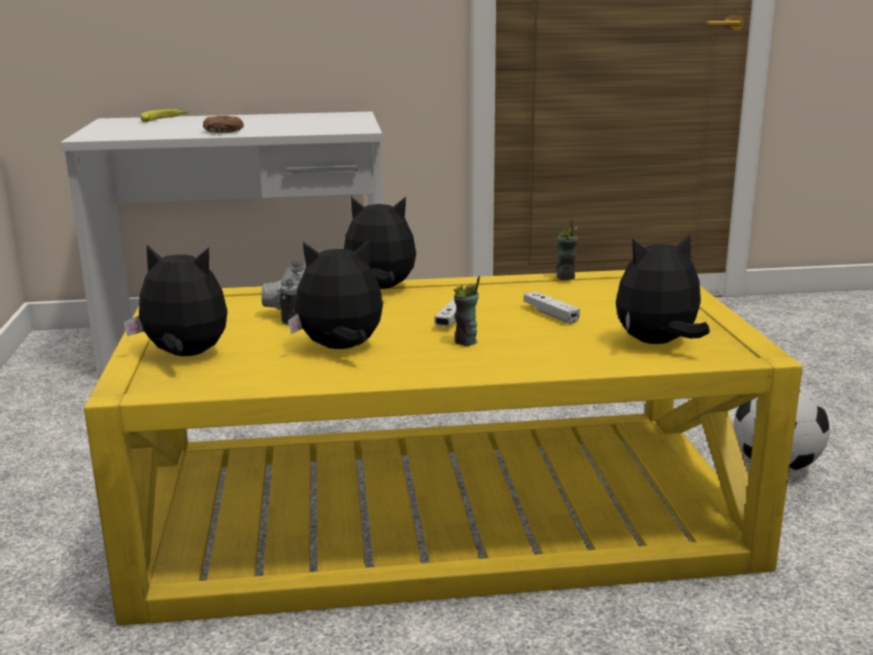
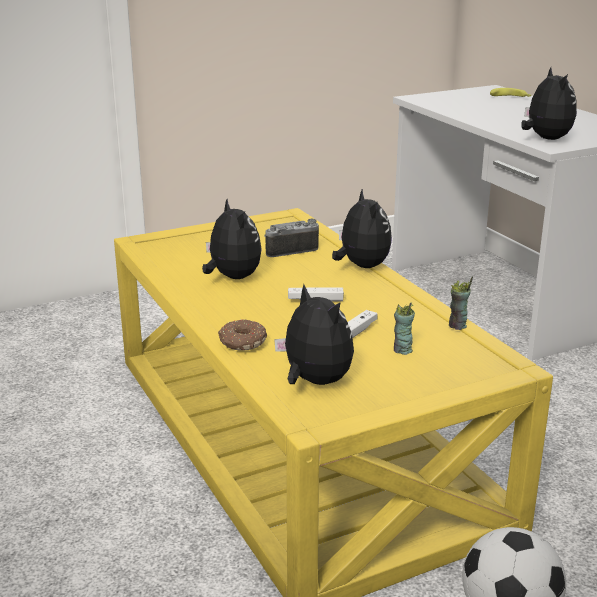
camera: 70 degrees right, 5 degrees up
plush toy [123,245,228,356] -> plush toy moved to [521,67,577,140]
donut [203,115,244,133] -> donut moved to [218,319,267,351]
cup [454,276,480,346] -> cup moved to [394,303,415,355]

